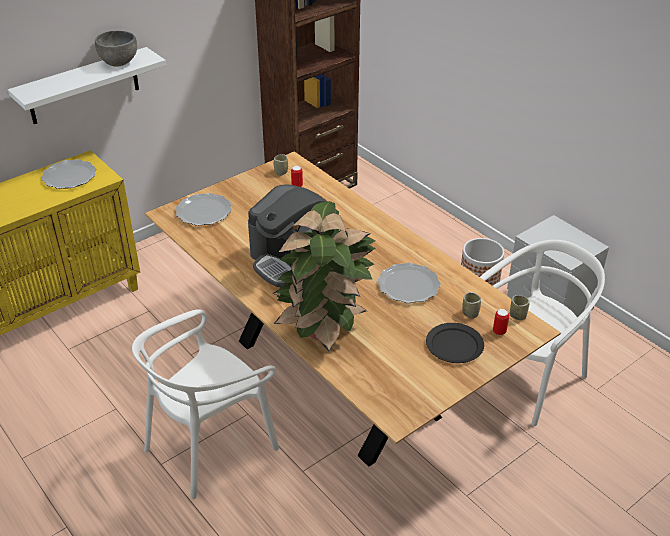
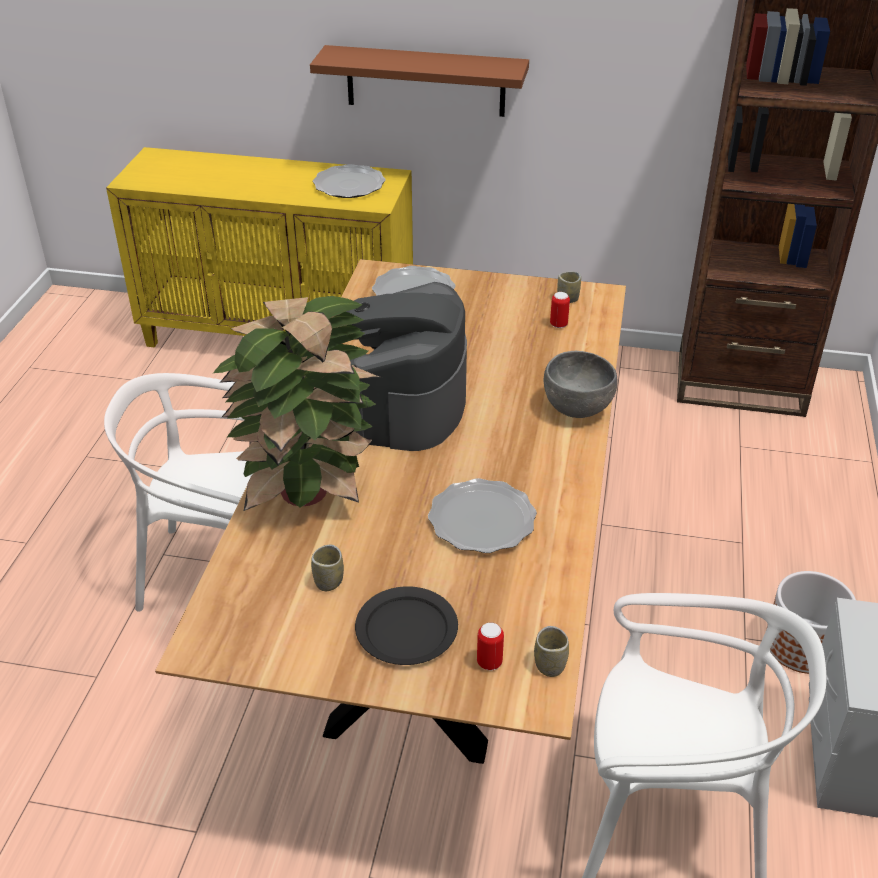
camera: 50 degrees right, 0 degrees up
white shelf [8,47,166,124] -> brown shelf [310,45,529,117]
grey bowl [95,30,137,66] -> grey bowl moved to [544,351,618,418]
cup [462,292,481,319] -> cup moved to [311,545,344,591]

